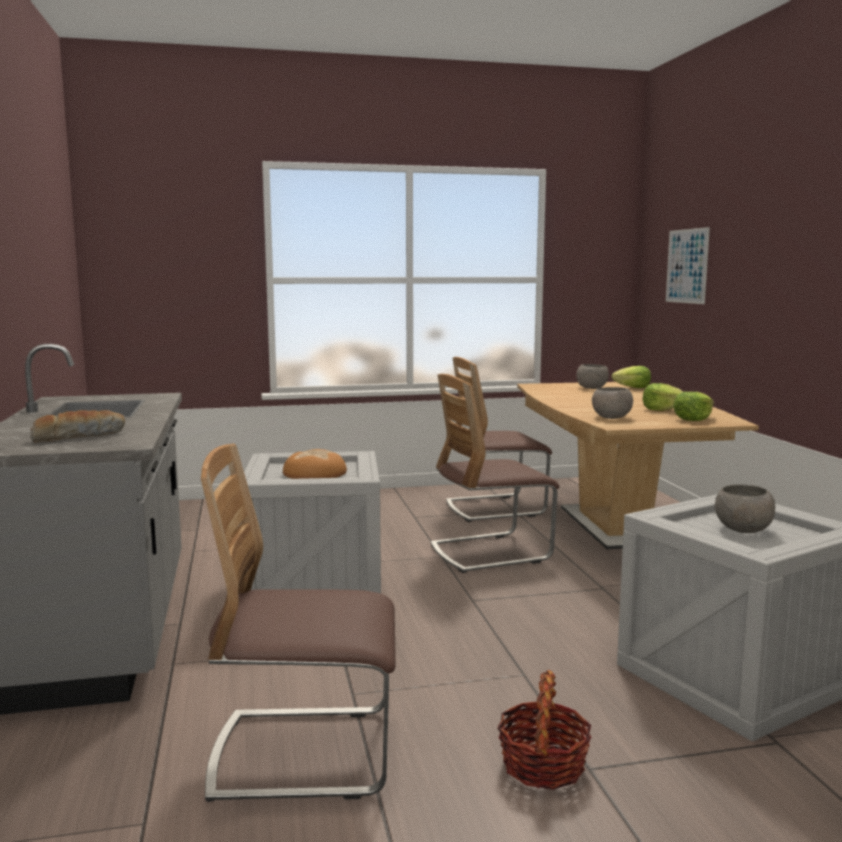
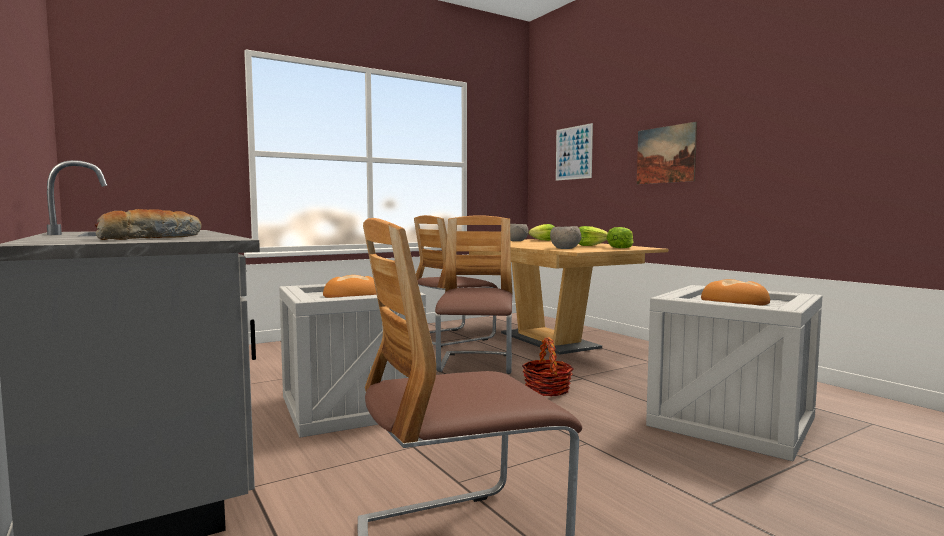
camera: 20 degrees left, 5 degrees down
chair [430,374,559,573] -> chair turned 135 degrees clockwise [435,215,512,374]
basket [497,670,592,790] -> basket moved to [522,337,573,397]
grey bowl [715,484,775,533] -> bread [701,279,770,306]
none -> picture [637,122,697,184]

